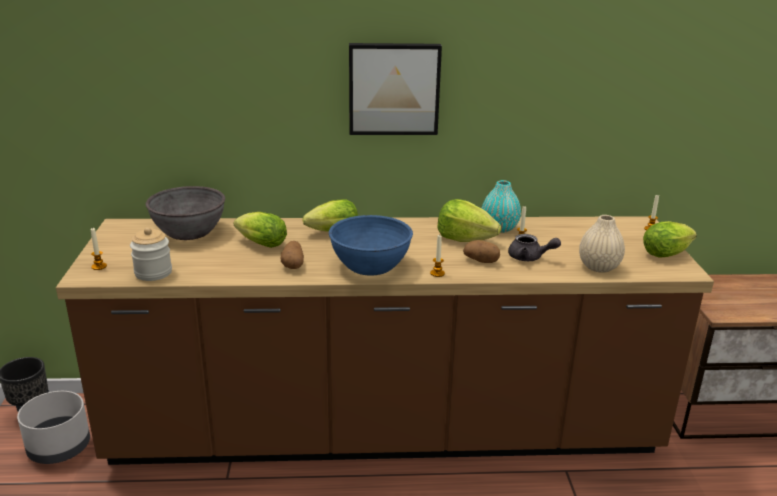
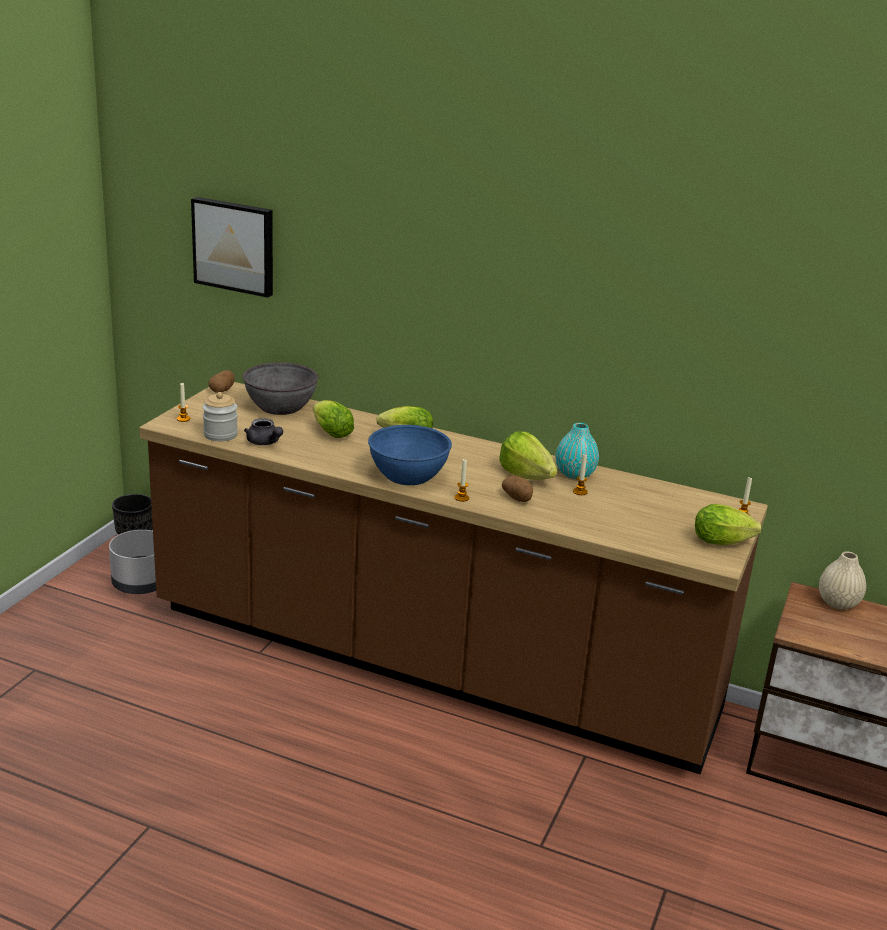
camera: 25 degrees right, 0 degrees up
potato [280,241,304,269] -> potato moved to [208,370,234,393]
picture [349,43,442,135] -> picture moved to [191,197,273,298]
grey teapot [508,234,561,261] -> grey teapot moved to [244,418,283,445]
beige vase [579,215,625,273] -> beige vase moved to [819,551,866,610]

